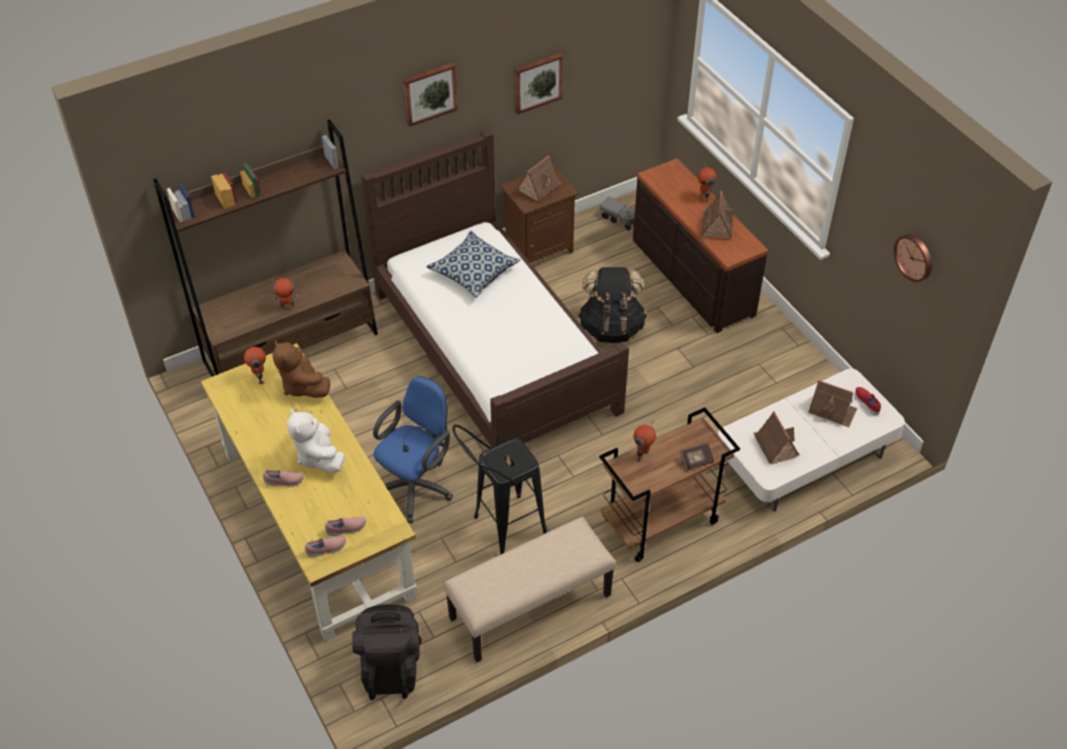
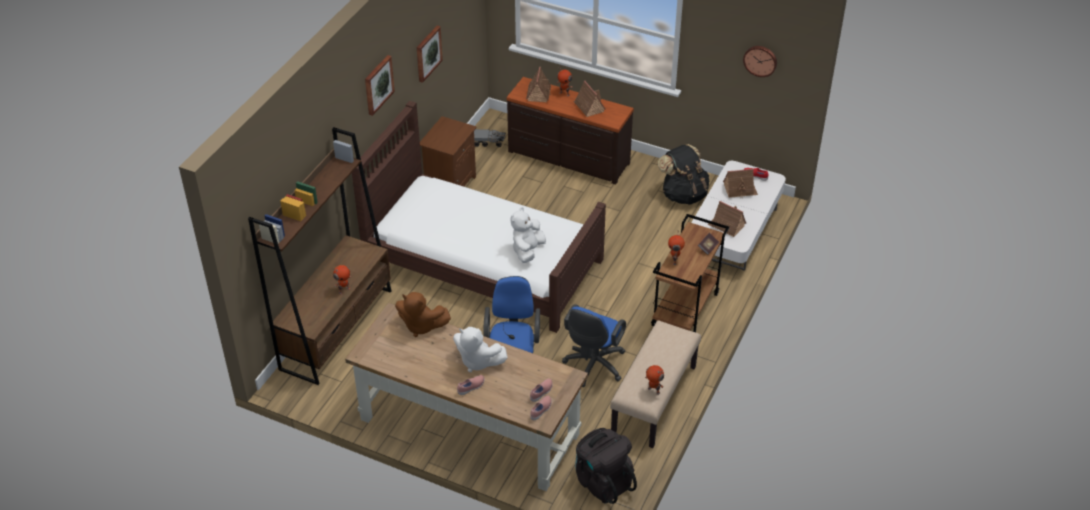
camera: 35 degrees left, 5 degrees down
yellow desk [201,343,417,642] -> brown desk [345,303,588,491]
toy robot [244,347,266,384] -> toy robot moved to [645,365,664,395]
pillow [426,231,520,297] -> none
black stool [453,424,547,555] -> blue office chair [562,304,626,387]
toy house [517,156,561,201] -> toy house moved to [526,67,551,102]
black backpack [578,267,647,343] -> black backpack moved to [658,144,709,205]
none -> white plush toy [511,207,546,263]

